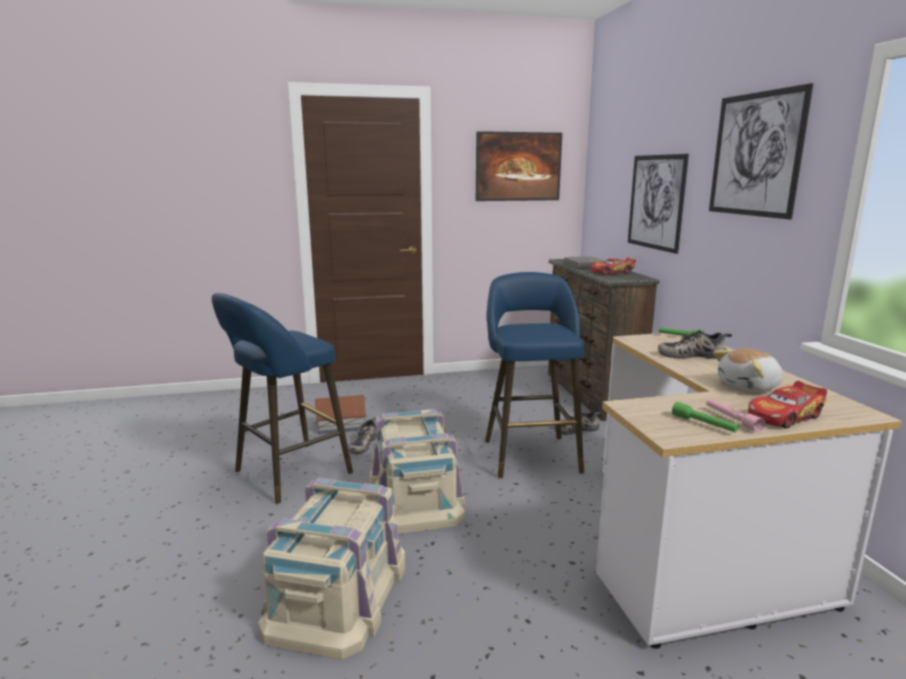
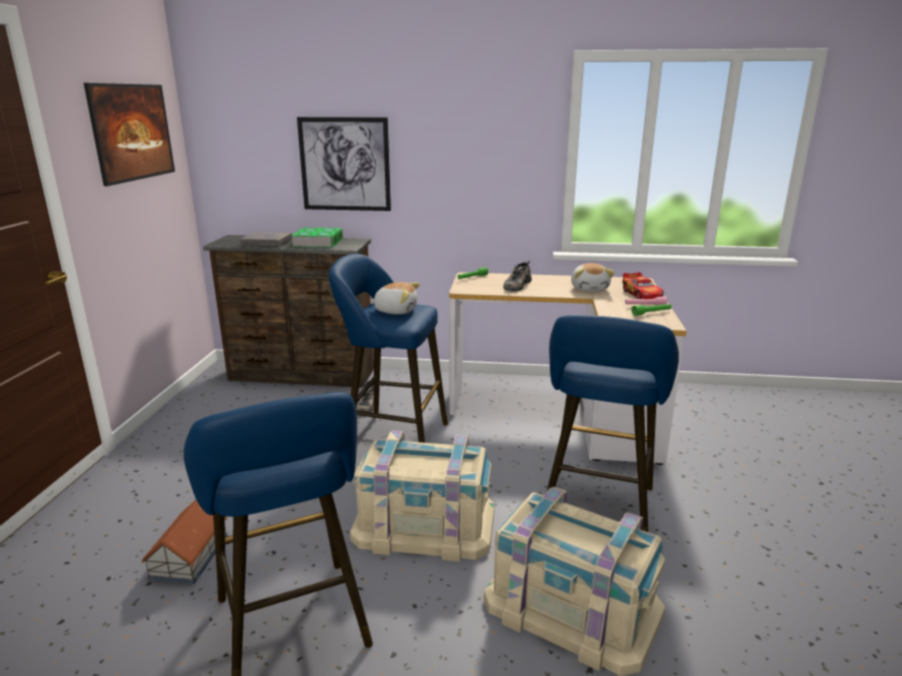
camera: 70 degrees left, 5 degrees up
shoe [349,417,376,454] -> none
toy car [591,258,636,275] -> book [291,228,343,248]
picture [709,83,813,219] -> none
none -> plush toy [370,282,420,315]
none -> blue stool [547,315,679,532]

